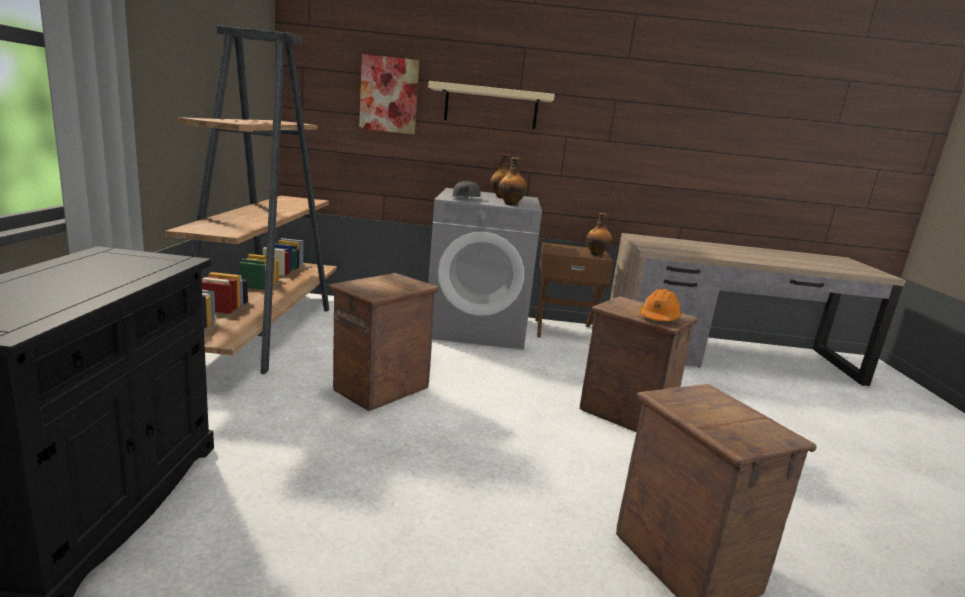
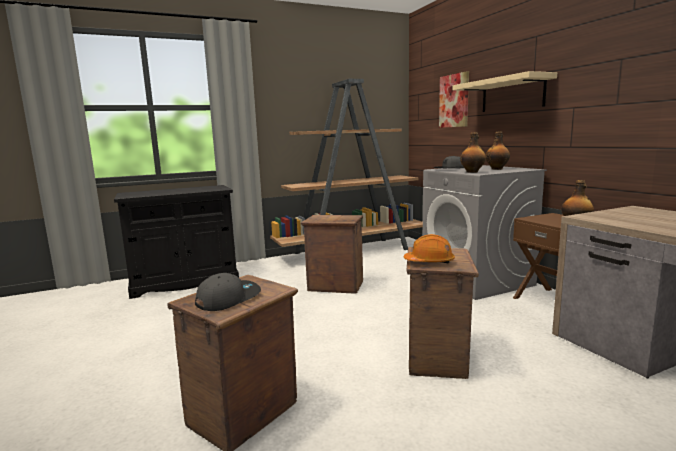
camera: 65 degrees right, 5 degrees down
none -> grey cap [195,273,261,311]

